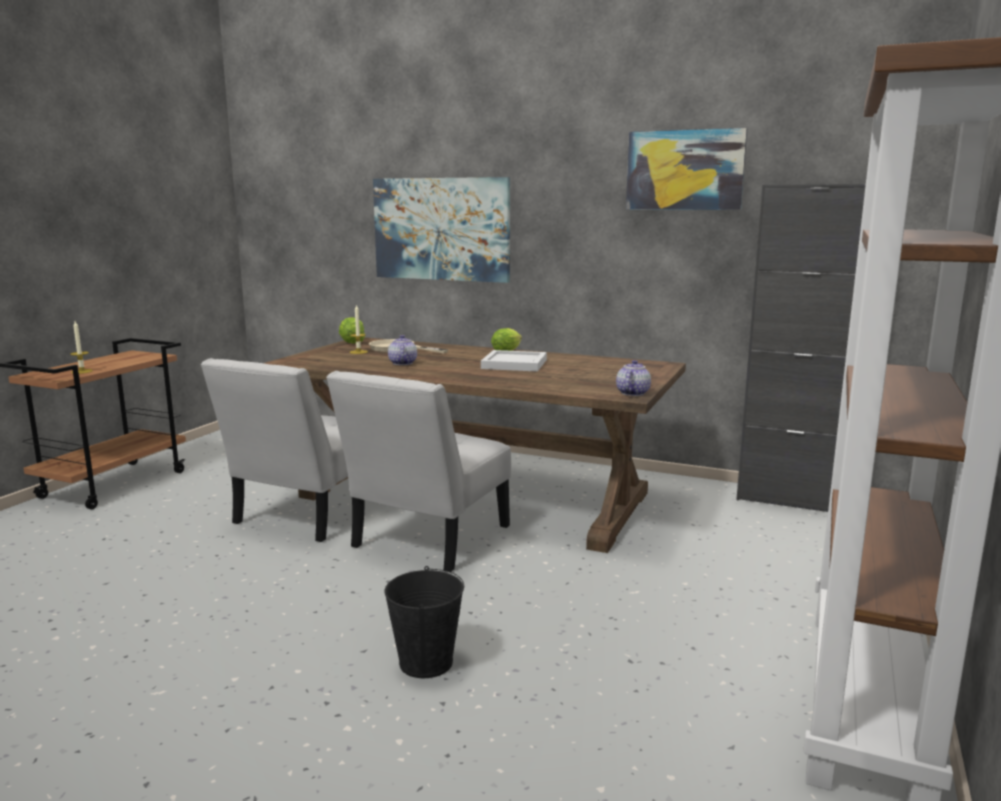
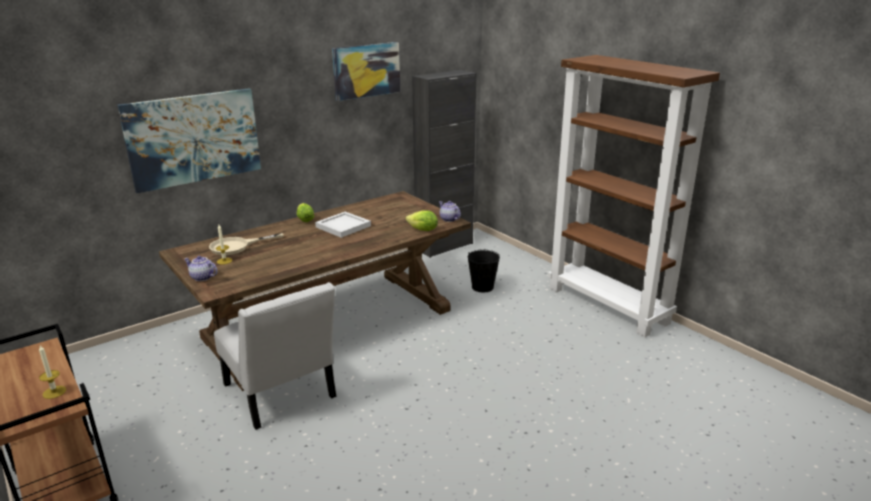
camera: 60 degrees left, 10 degrees up
white chair [326,371,511,572] -> none
lettuce [339,317,365,343] -> lettuce moved to [406,210,438,231]
black bucket [384,566,464,678] -> black bucket moved to [468,250,500,293]
teapot [388,335,417,365] -> teapot moved to [184,256,218,281]

